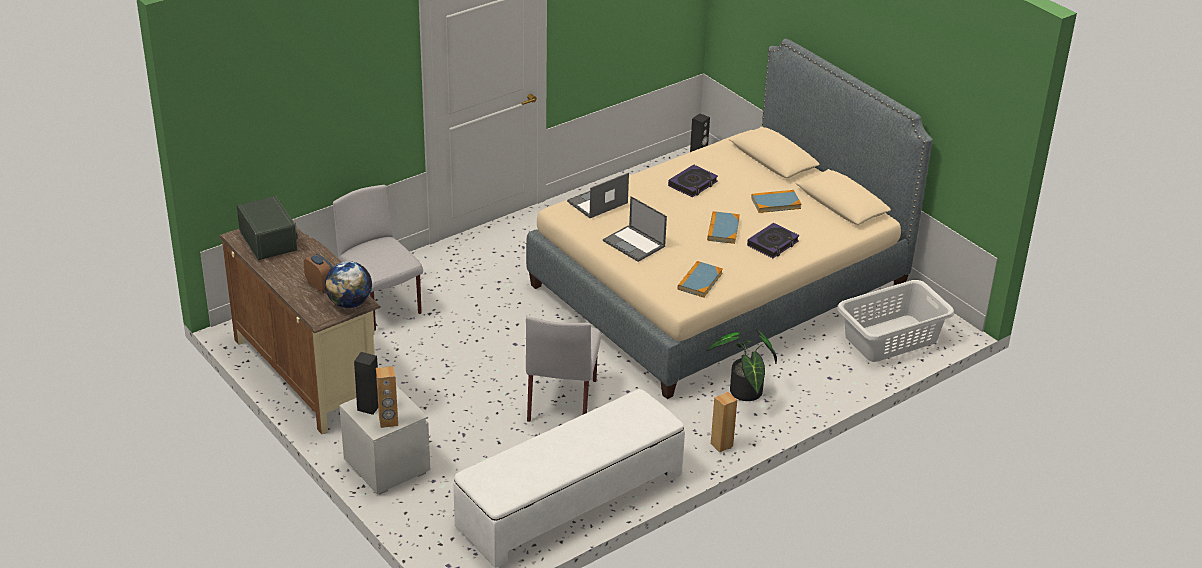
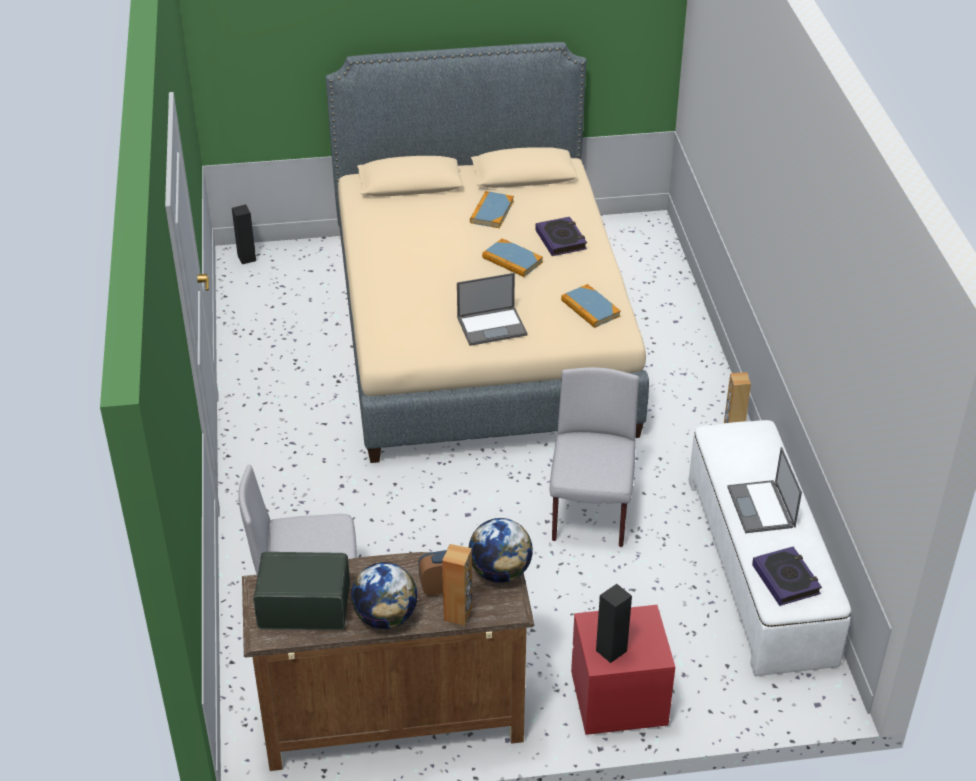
camera: 60 degrees left, 5 degrees up
white nightstand [339,385,430,494] -> red nightstand [571,605,675,735]
brown speaker [376,366,398,428] -> brown speaker moved to [442,544,472,626]
grey chair [526,317,601,422] -> grey chair turned 120 degrees counterclockwise [550,367,639,547]
laptop [567,173,629,218] -> laptop moved to [727,447,802,533]
book [668,165,718,197] -> book moved to [752,547,822,606]
potted plant [707,329,777,401] -> none
grey laundry basket [837,280,954,362] -> none
none -> globe [351,562,417,629]

